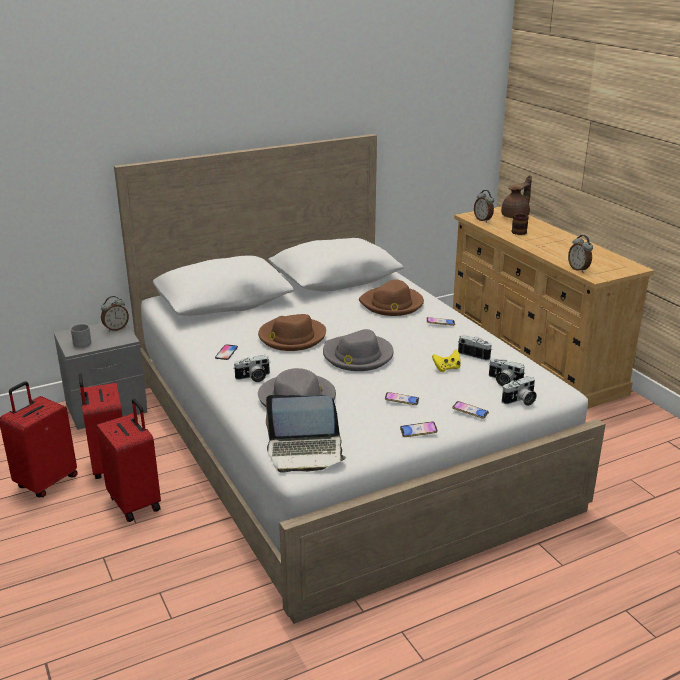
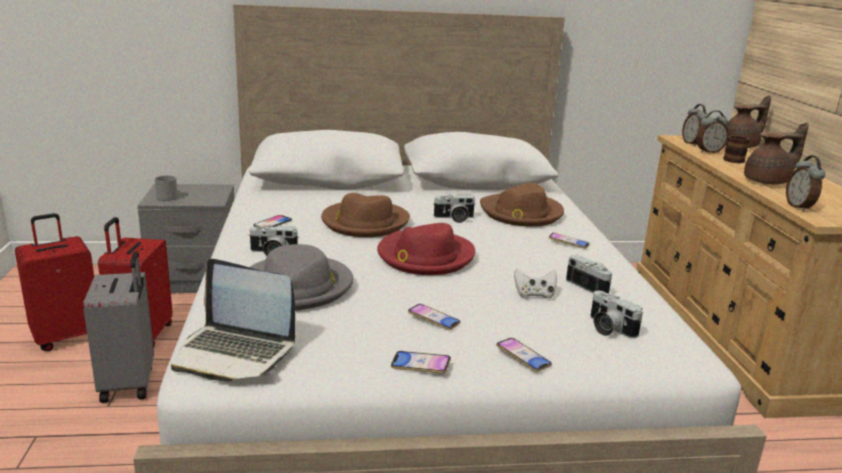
camera: 20 degrees right, 5 degrees down
red suitcase [96,399,161,522] -> grey suitcase [83,251,154,403]
alarm clock [101,296,129,332] -> alarm clock moved to [696,110,729,153]
grey hat [323,329,394,371] -> red hat [377,223,475,275]
yellow game controller [432,350,460,372] -> white game controller [514,269,557,298]
camera [502,376,537,406] -> camera moved to [433,195,476,223]
none -> brown teapot [744,122,809,185]

